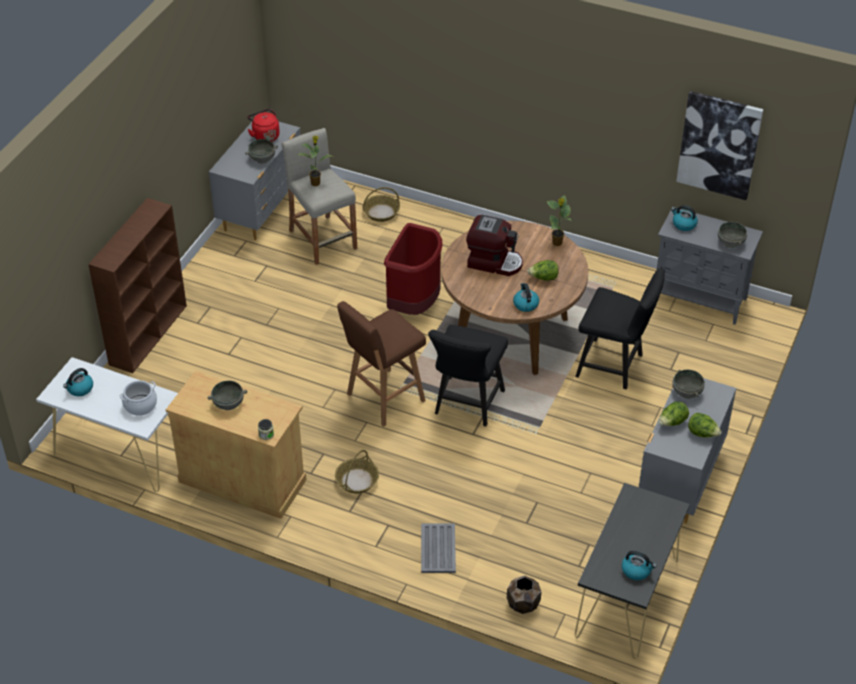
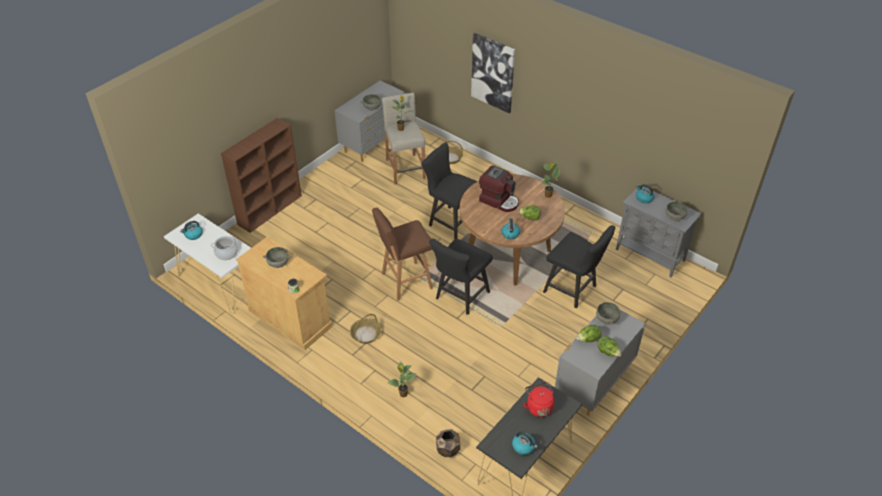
camera: 15 degrees right, 0 degrees up
red kettle [247,109,280,142] -> red kettle moved to [523,382,554,417]
red trash can [384,223,442,315] -> black chair [421,143,477,239]
grey tray [421,524,456,573] -> potted plant [388,362,417,398]
picture [676,91,764,200] -> picture moved to [471,33,515,113]

